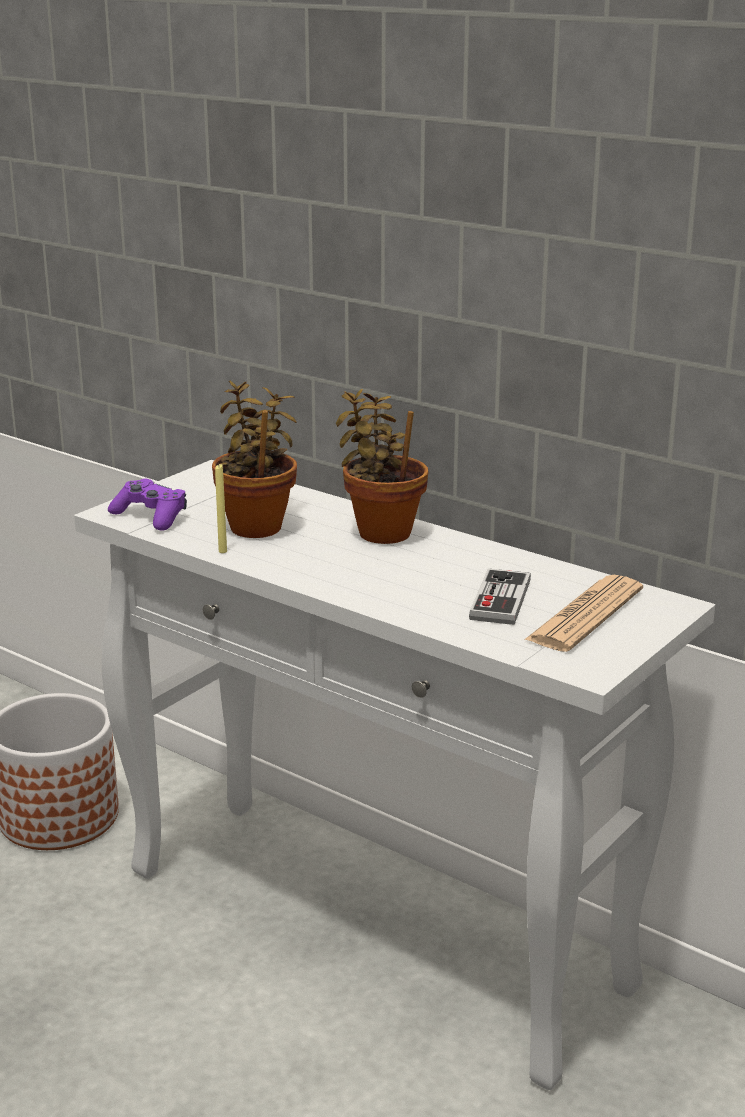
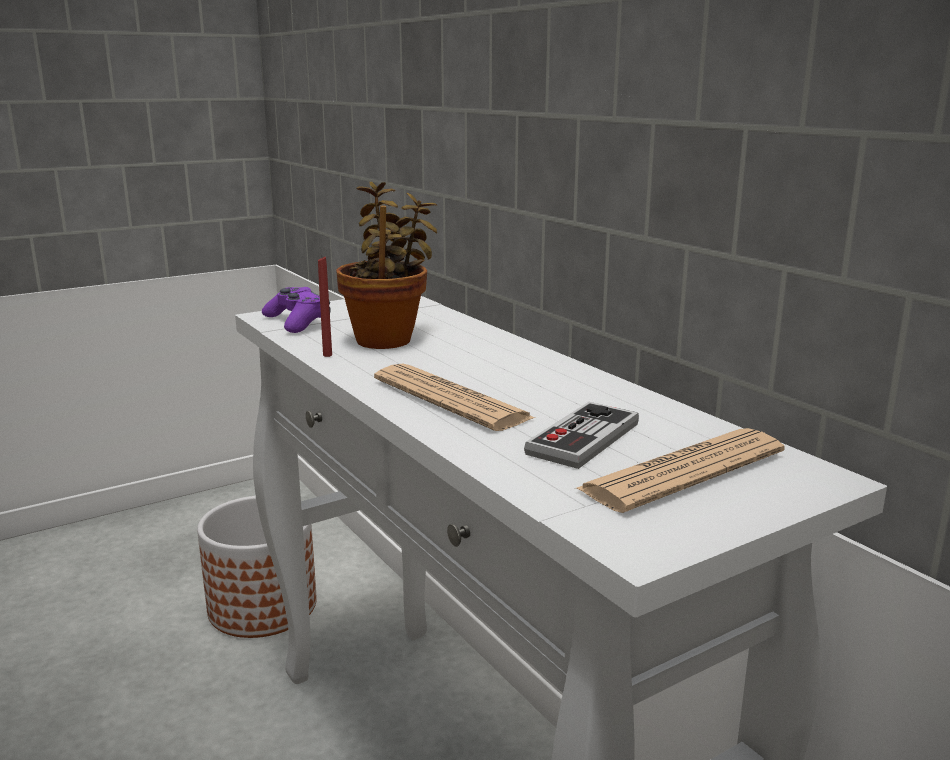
camera: 20 degrees right, 5 degrees down
yellow candle [215,464,227,553] -> red candle [318,257,332,357]
potted plant [336,389,429,544] -> none
none -> newspaper [374,364,535,431]

